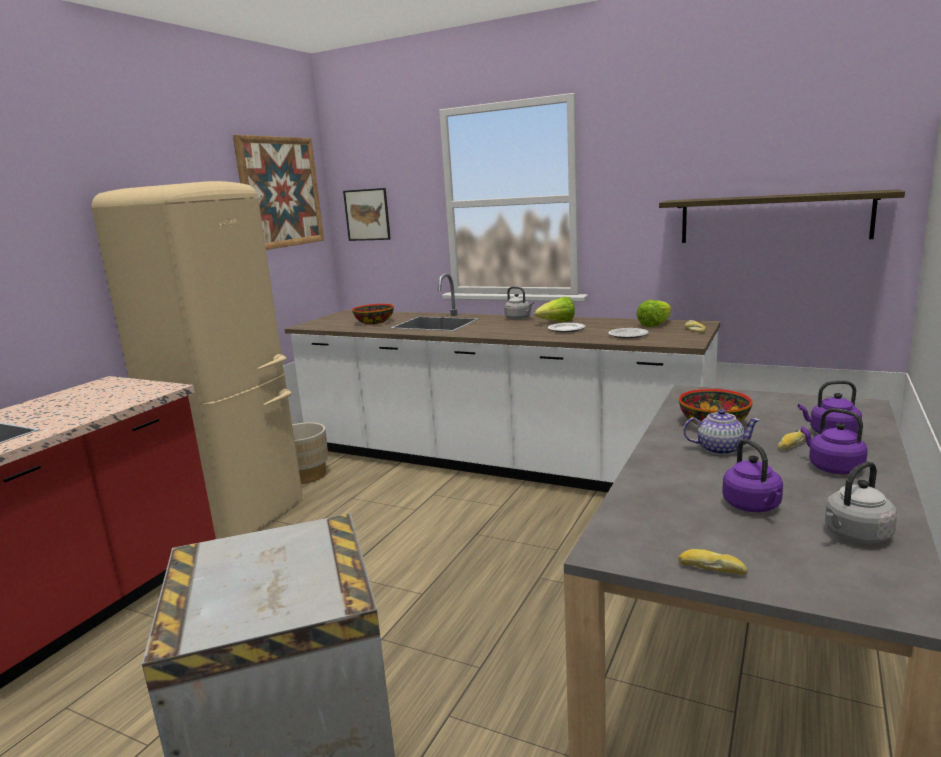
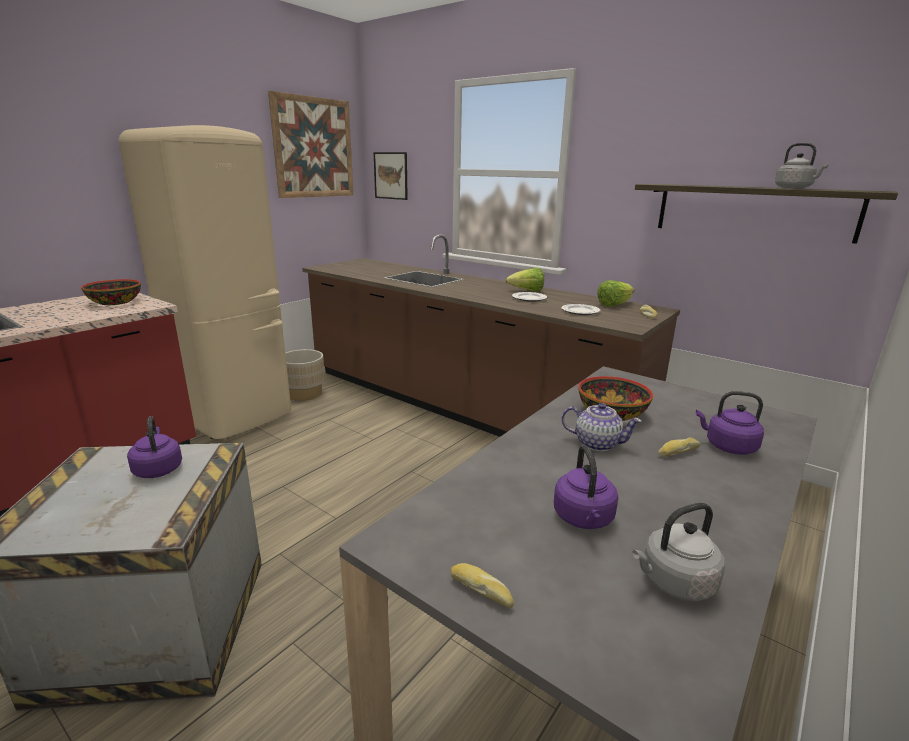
camera: 10 degrees right, 5 degrees up
white counter [285,273,720,493] -> brown counter [302,234,680,437]
bowl [352,304,394,325] -> bowl moved to [81,279,141,305]
grey kettle [504,286,534,320] -> grey kettle moved to [775,143,829,189]
purple kettle [801,408,868,474] -> purple kettle moved to [127,416,182,478]

